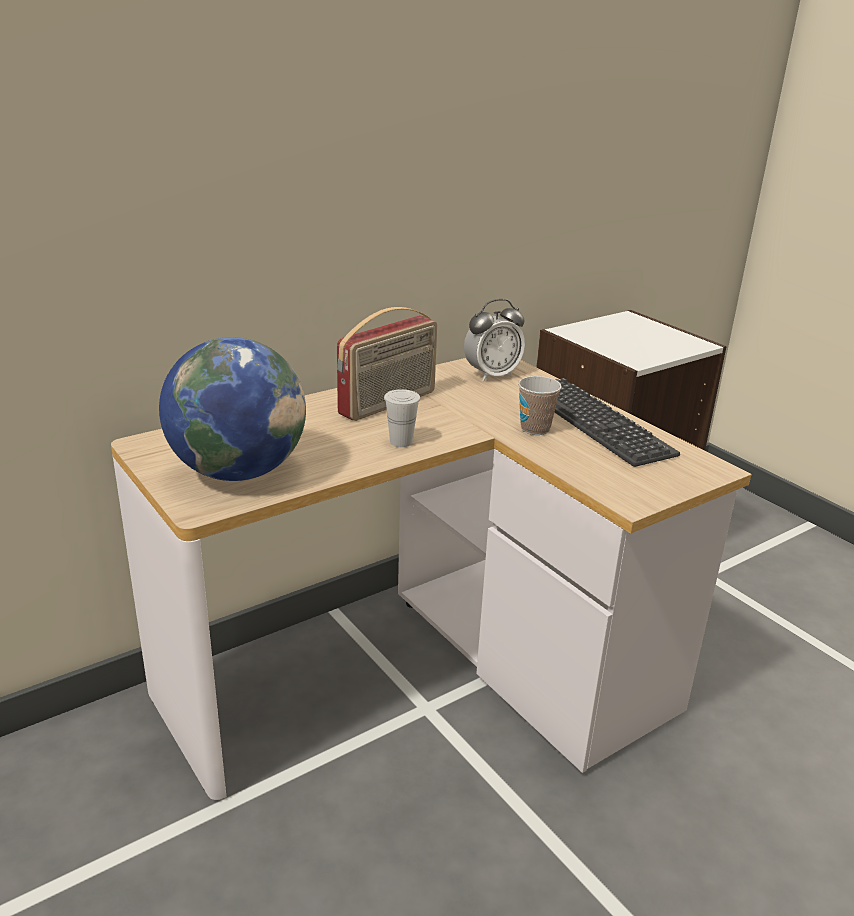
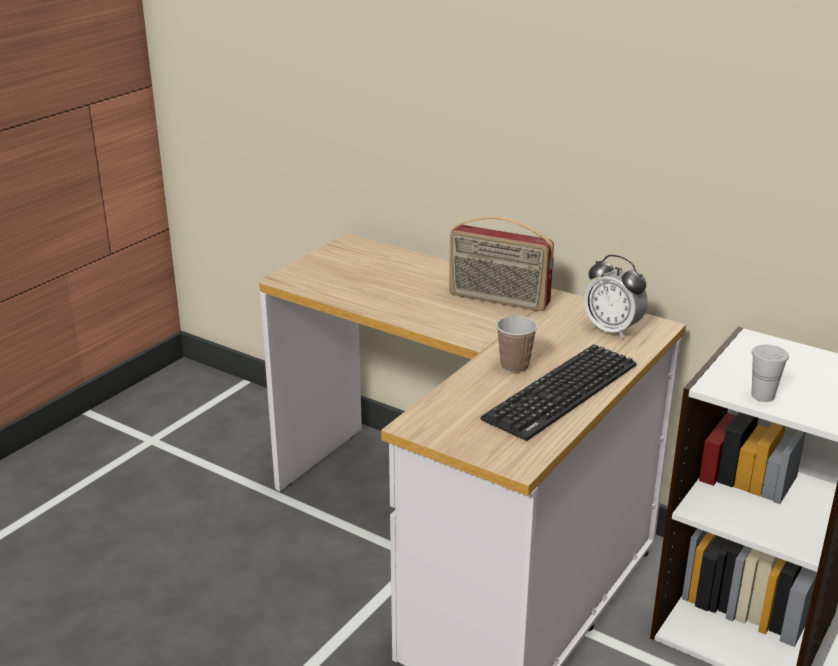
camera: 70 degrees right, 0 degrees up
globe [159,337,306,481] -> none
white cup [384,389,420,447] -> white cup moved to [751,345,789,402]

